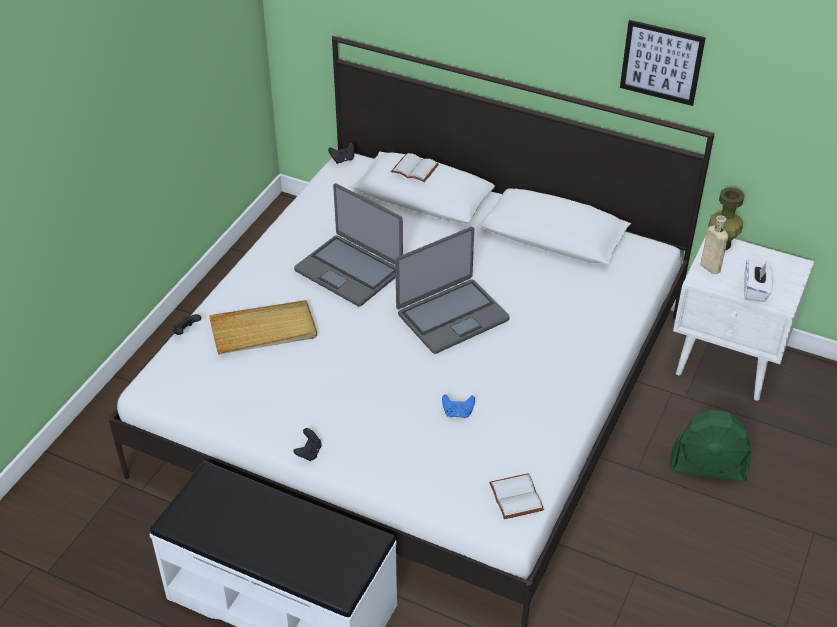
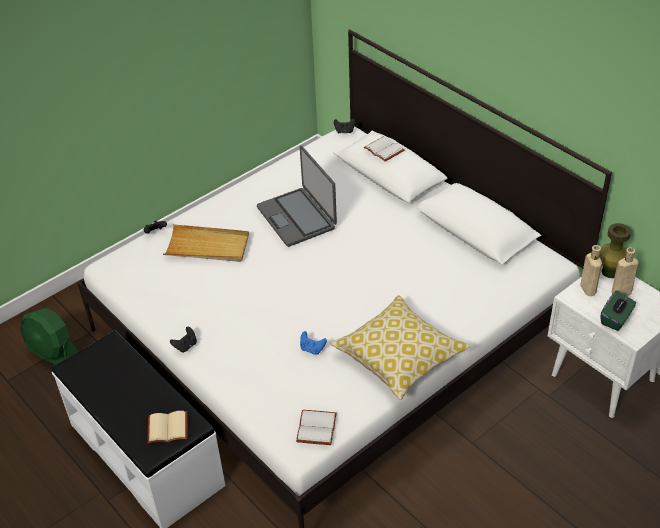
camera: 25 degrees right, 0 degrees up
laptop [395,227,510,354] -> none
picture [620,20,706,106] -> none
green fan [670,410,752,482] -> green fan moved to [20,308,79,365]
white tissue box [744,260,773,302] -> green tissue box [601,290,636,331]
none -> beige book [147,411,188,444]
none -> pillow [330,295,471,400]
none -> beige bottle [612,247,639,296]

